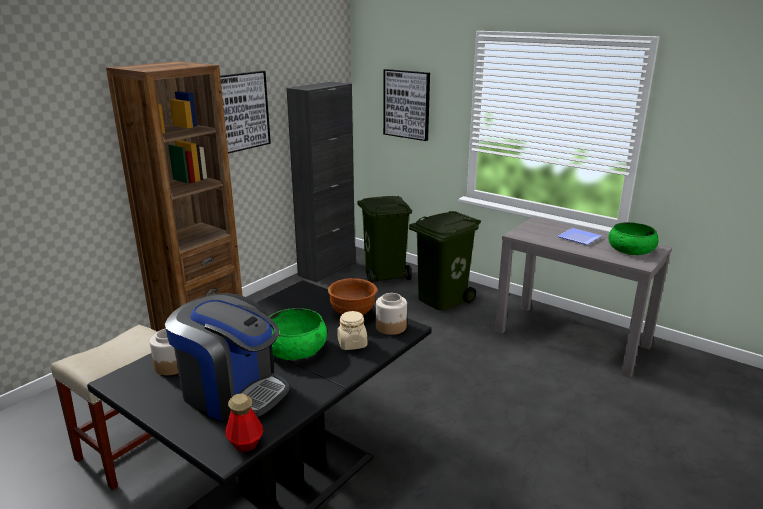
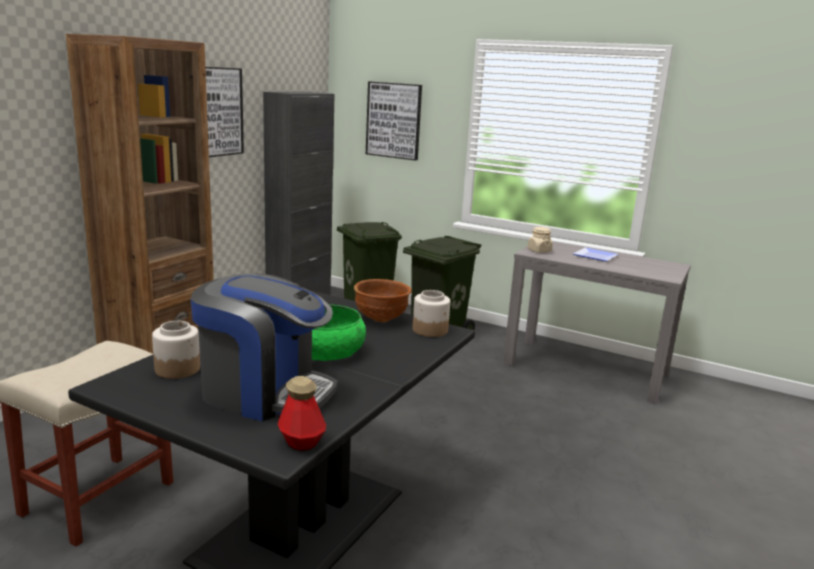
camera: 10 degrees left, 5 degrees down
beige jar [337,311,367,350] -> beige jar moved to [527,227,553,253]
green bowl [608,222,658,255] -> none

